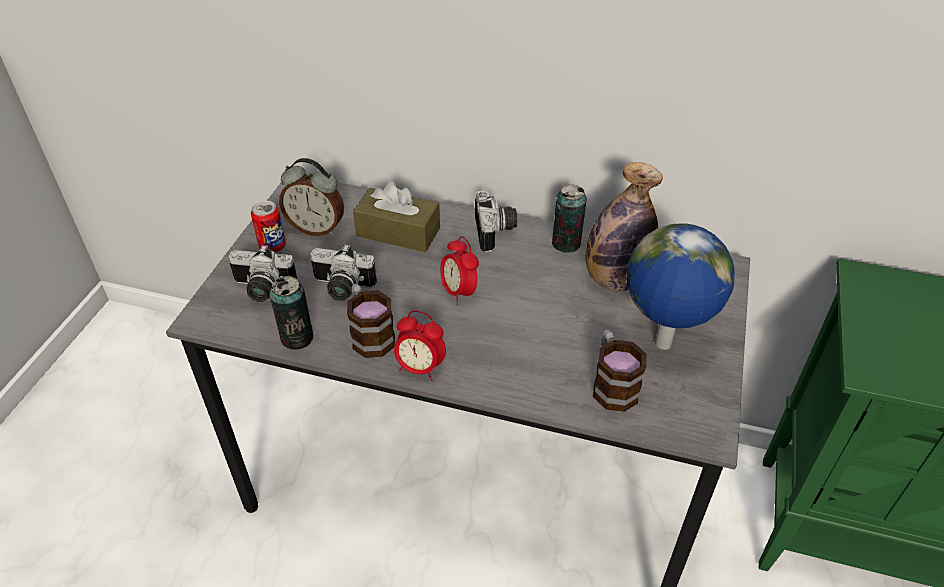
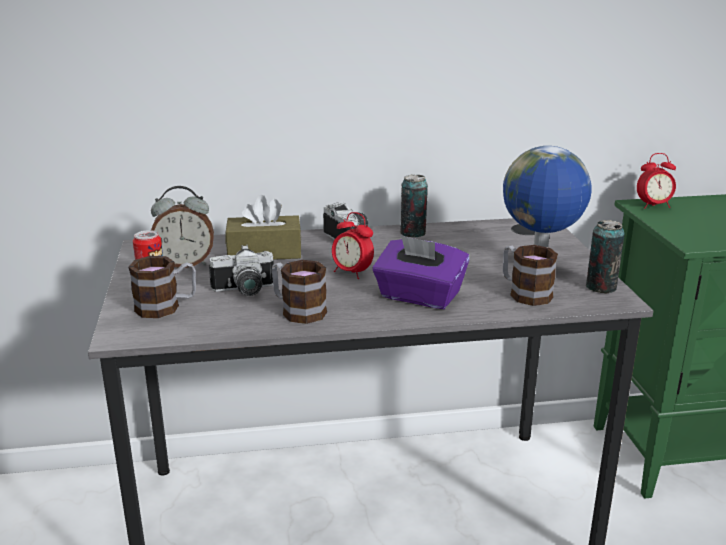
camera: 25 degrees left, 20 degrees down
camera [228,245,297,302] -> mug [129,256,196,318]
can [270,276,313,350] -> can moved to [586,220,625,294]
alarm clock [394,311,446,381] -> alarm clock moved to [637,153,676,209]
bottle [586,162,663,292] -> none
none -> purple tissue box [372,235,470,309]

